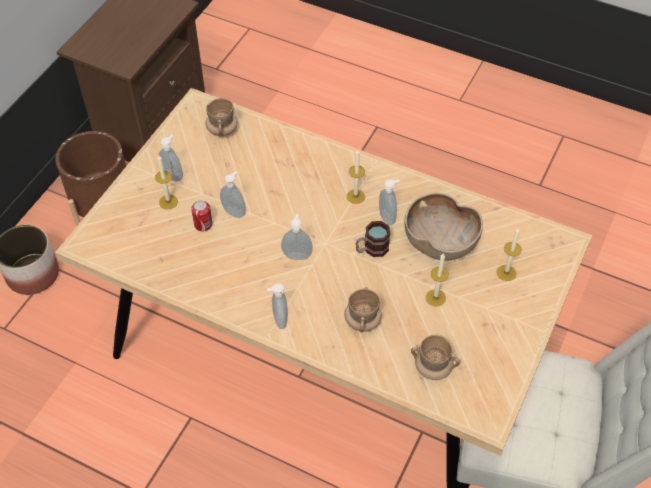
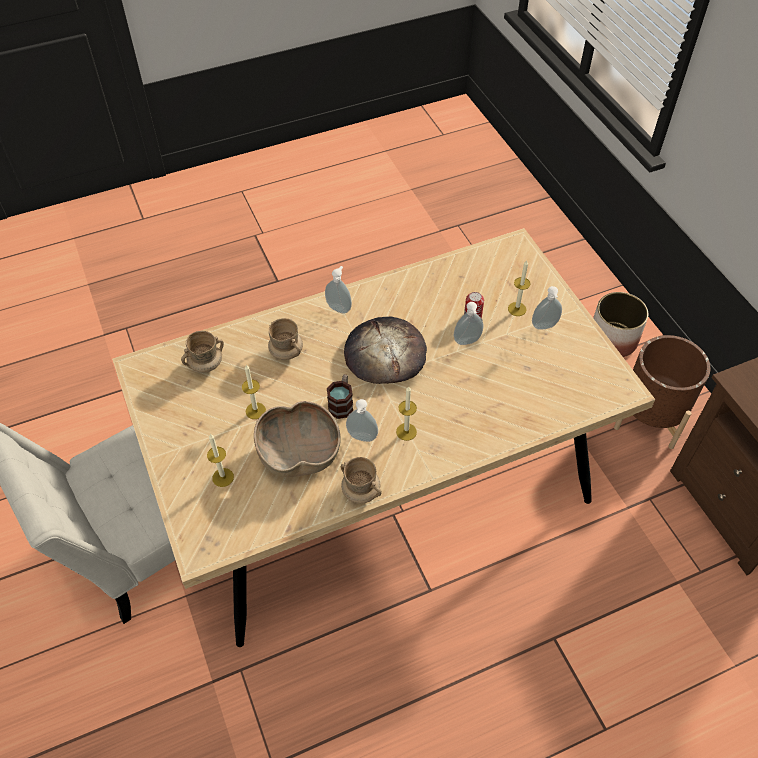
camera: 130 degrees right, 0 degrees up
beige mug [205,98,238,136] -> beige mug moved to [341,457,382,504]
soap dispenser [281,214,313,260] -> bread [344,317,427,384]

